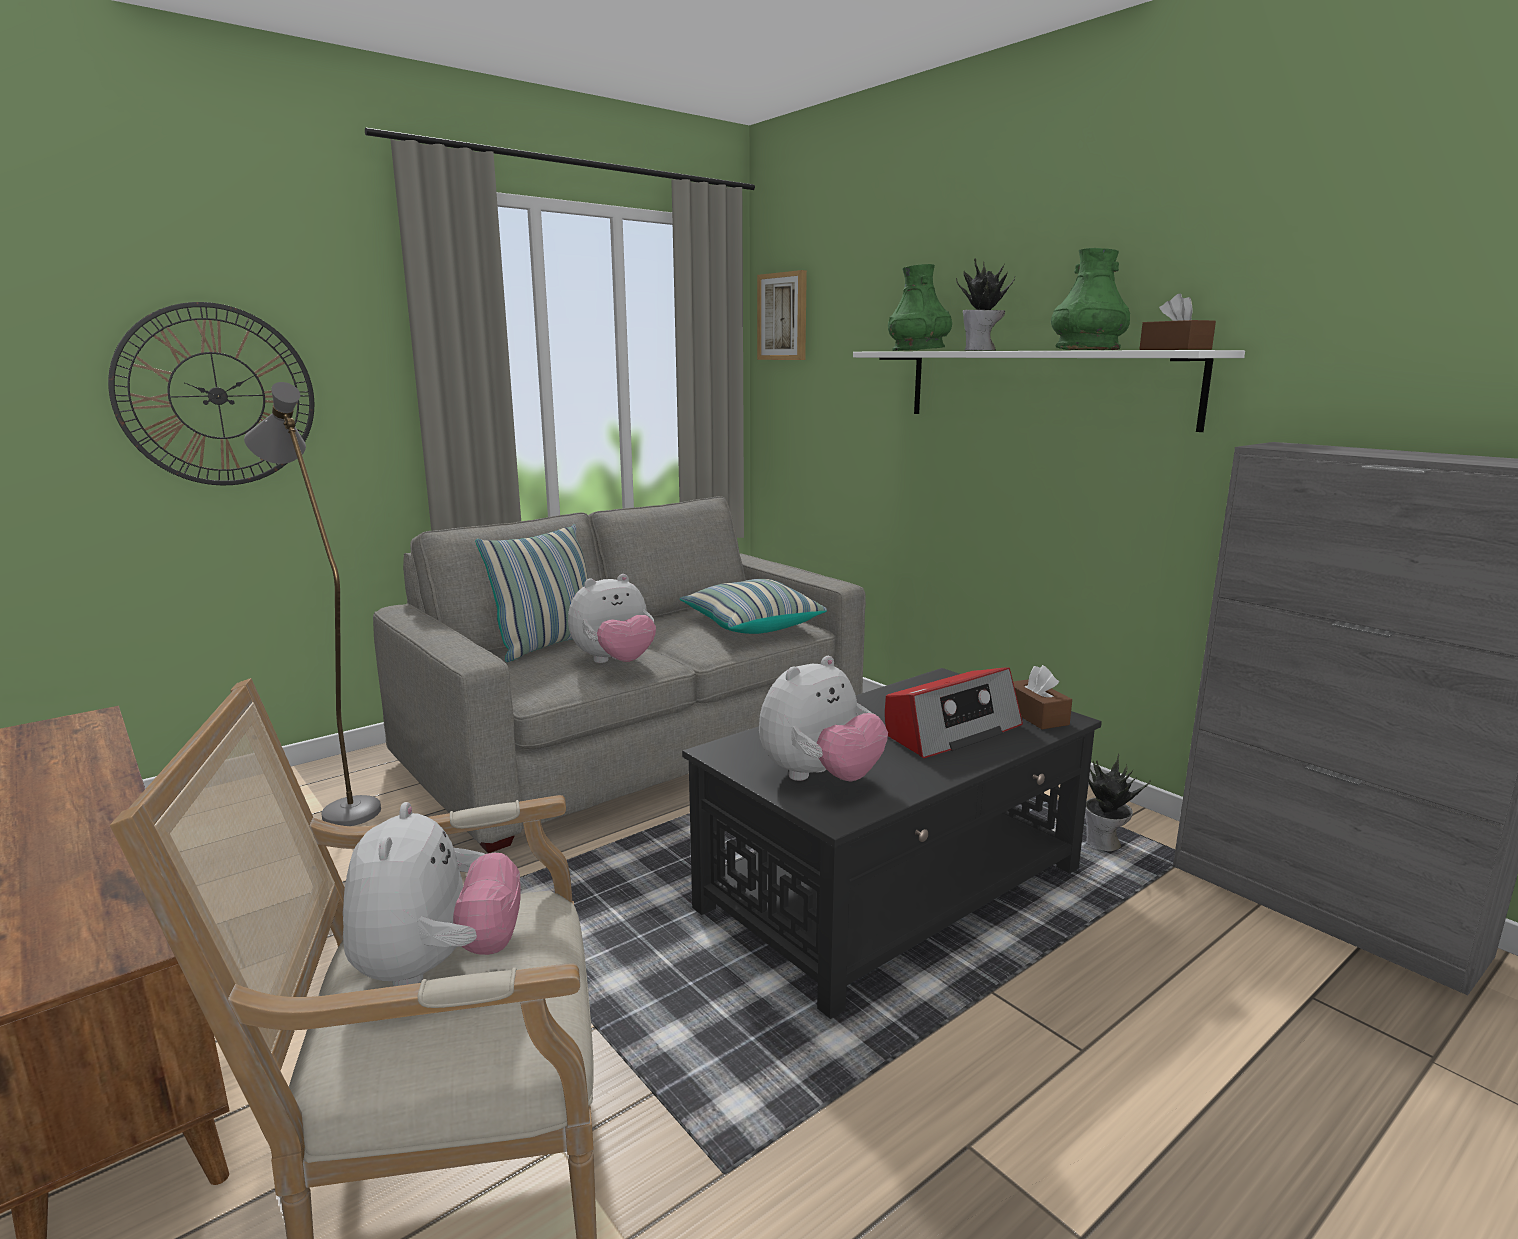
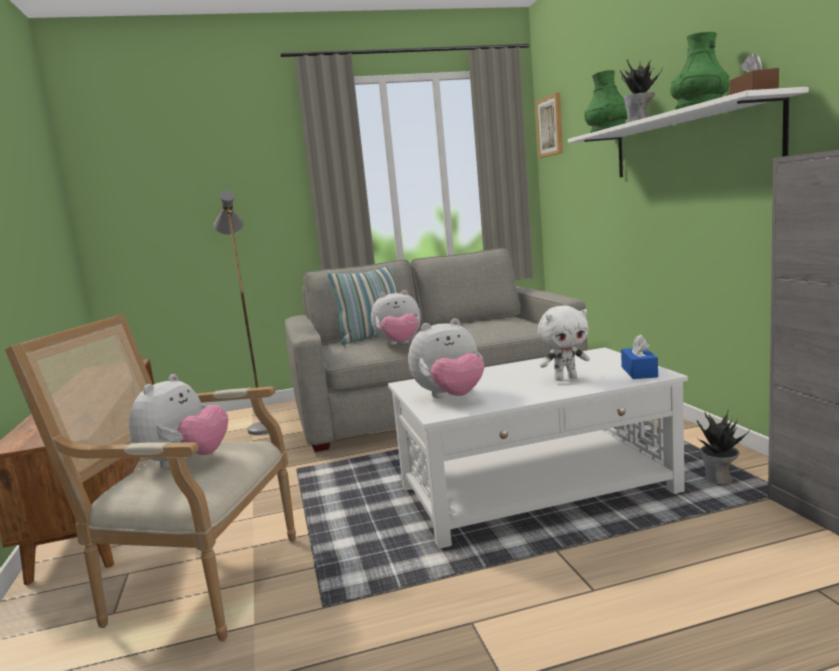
camera: 25 degrees right, 5 degrees down
wall clock [108,302,314,485] -> none
pillow [680,579,827,634] -> none
black coffee table [682,668,1102,1019] -> white coffee table [388,348,688,549]
radio [885,667,1023,758] -> white plush toy [538,306,590,381]
brown tissue box [1013,665,1072,729] -> blue tissue box [621,334,658,379]

